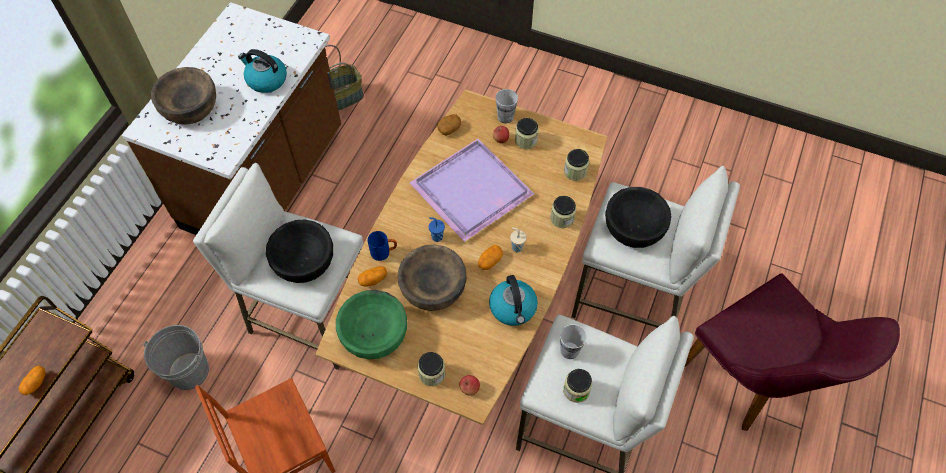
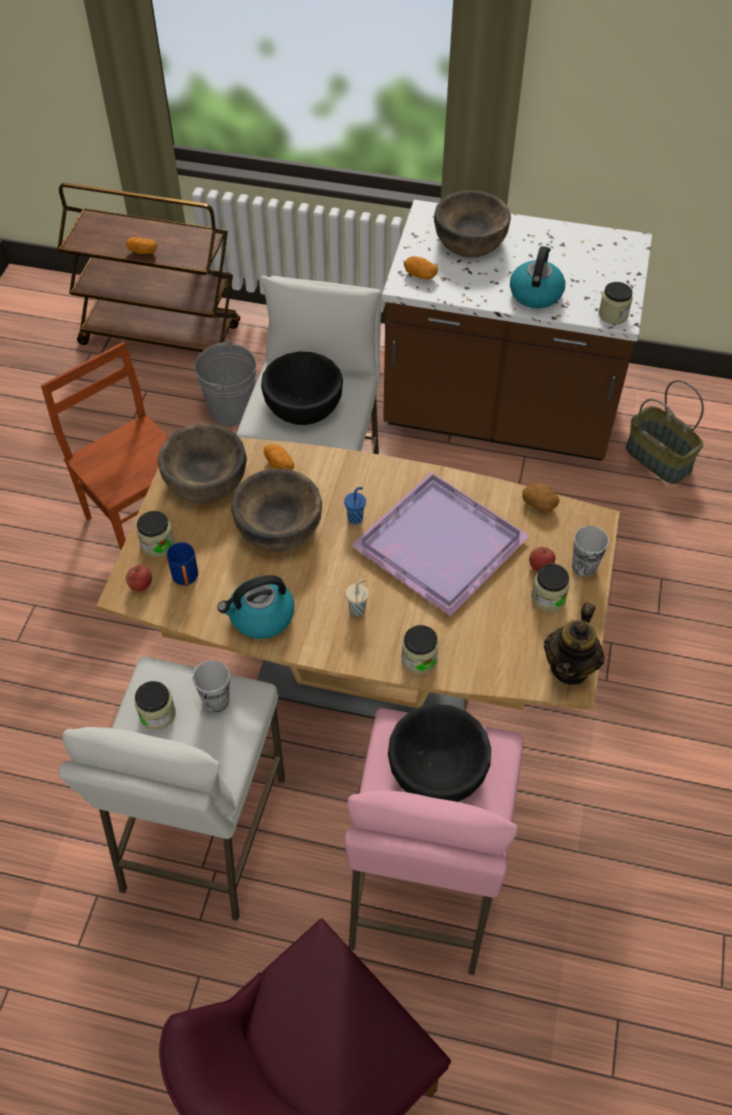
camera: 80 degrees right, 5 degrees down
green bowl [336,290,407,359] -> brown bowl [158,423,246,503]
blue mug [367,231,397,261] -> blue mug moved to [167,542,198,586]
potato [478,245,503,270] -> potato moved to [404,256,438,280]
jar [564,149,589,181] -> jar moved to [598,282,633,325]
white stool [572,166,740,327] -> pink stool [345,708,524,975]
none -> teapot [544,602,604,685]

